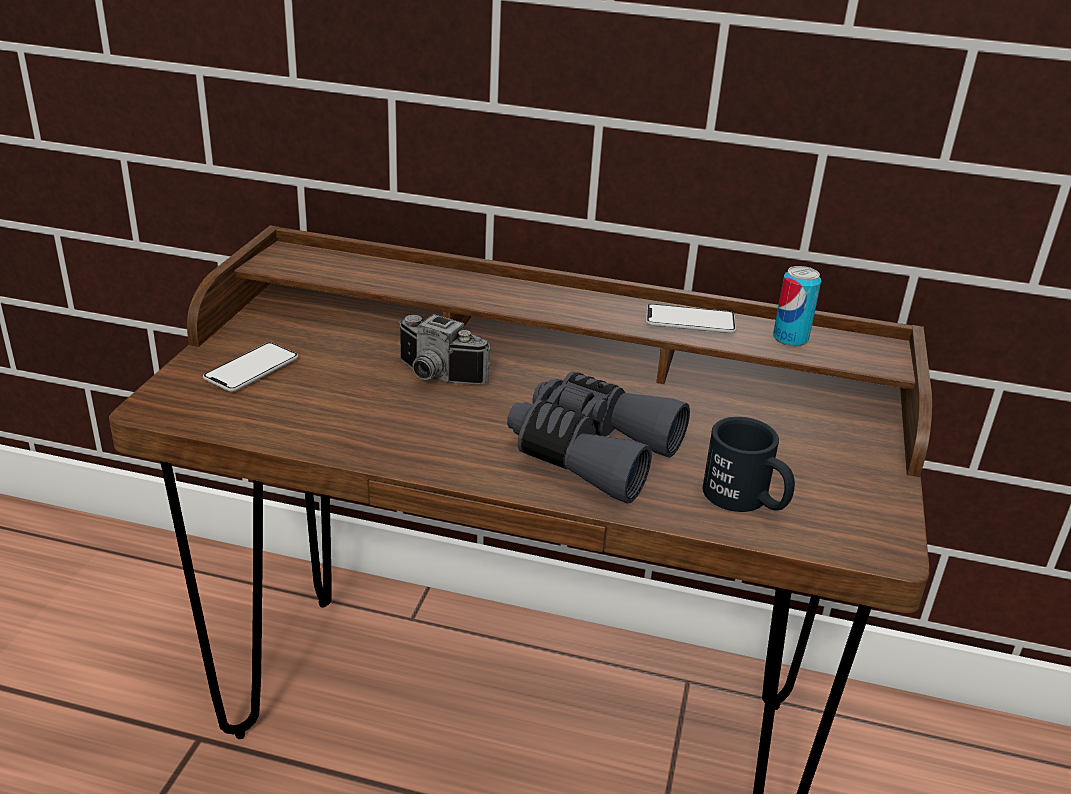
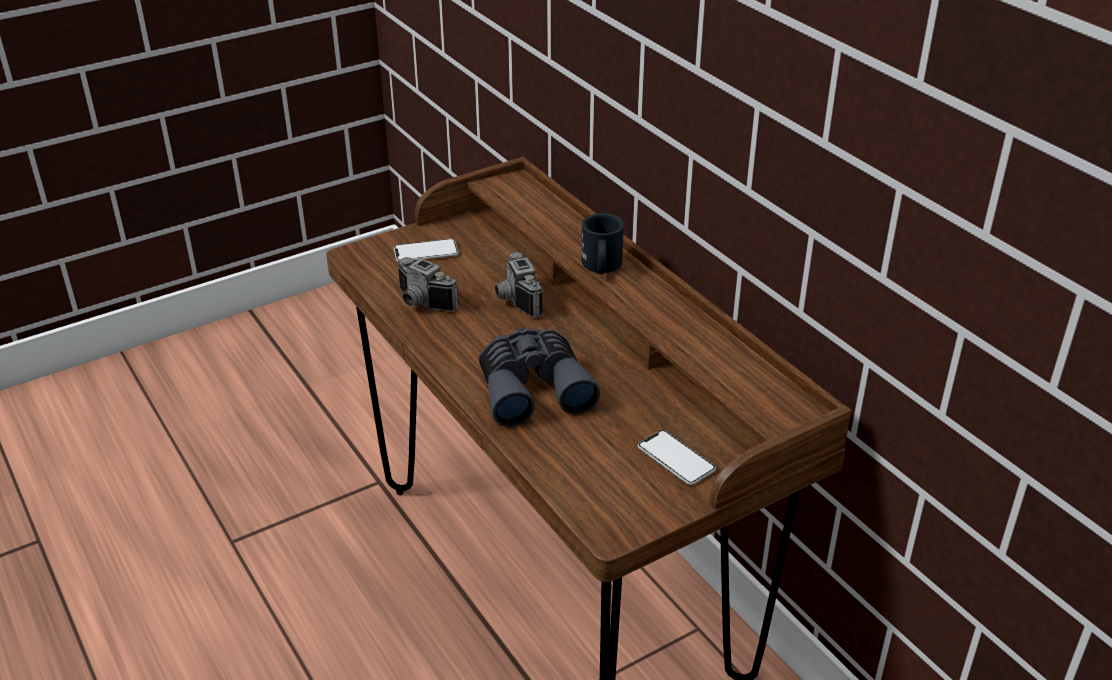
camera: 45 degrees right, 5 degrees up
phone [646,304,736,333] -> phone moved to [638,430,716,485]
black mug [703,417,795,512] -> black mug moved to [581,213,624,274]
can [773,266,821,346] -> none
none -> camera [398,257,459,312]

